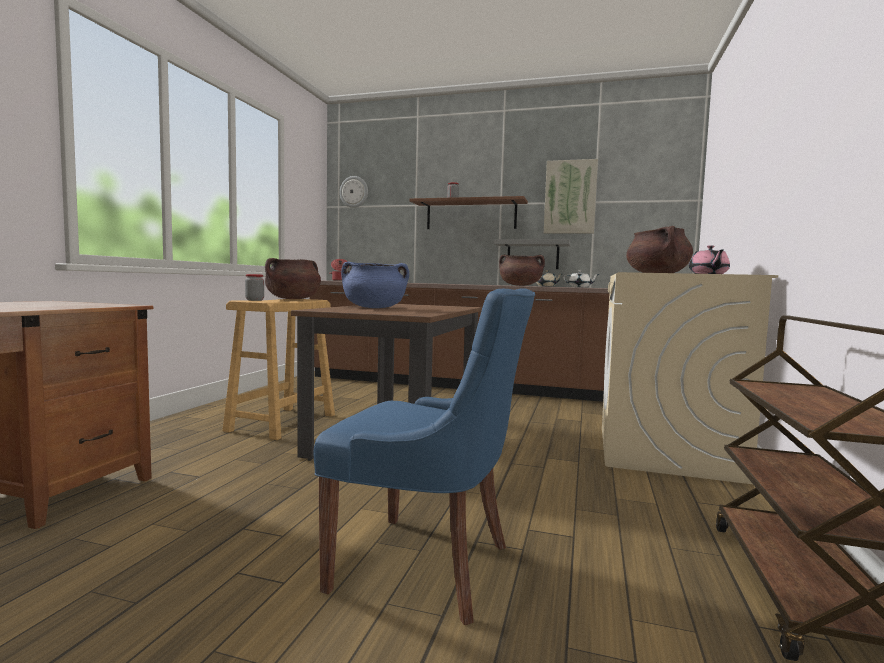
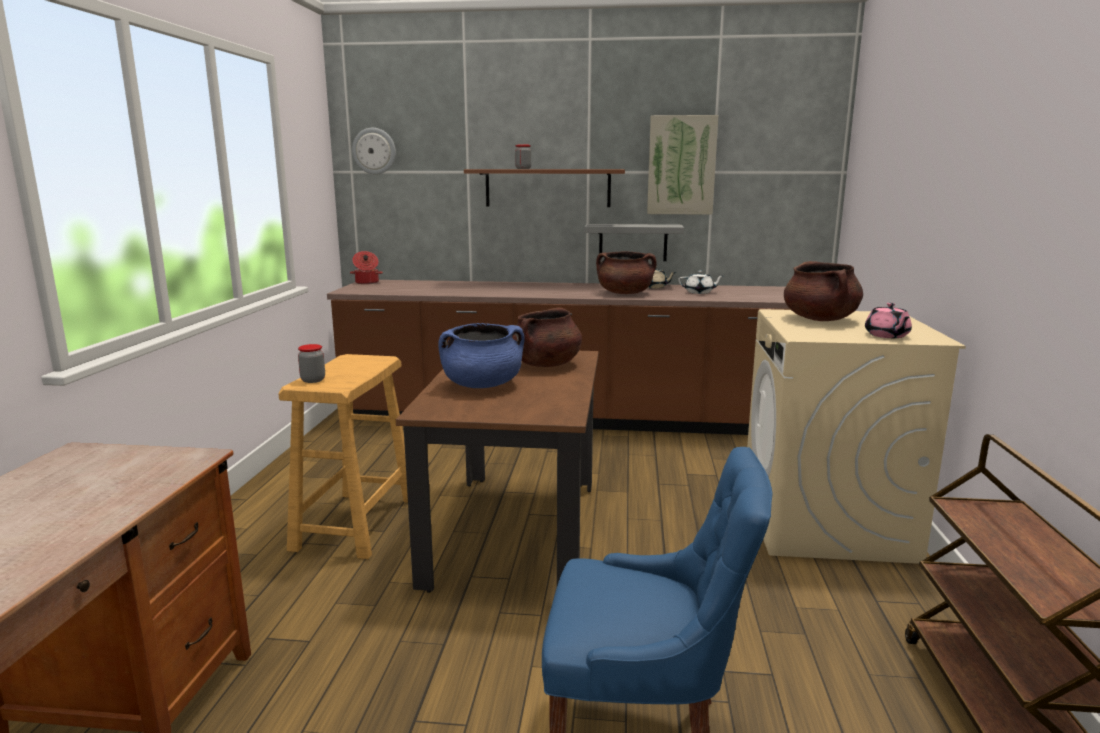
camera: 10 degrees left, 10 degrees up
brown cooking pot [265,258,321,299] -> brown cooking pot moved to [512,308,582,367]

